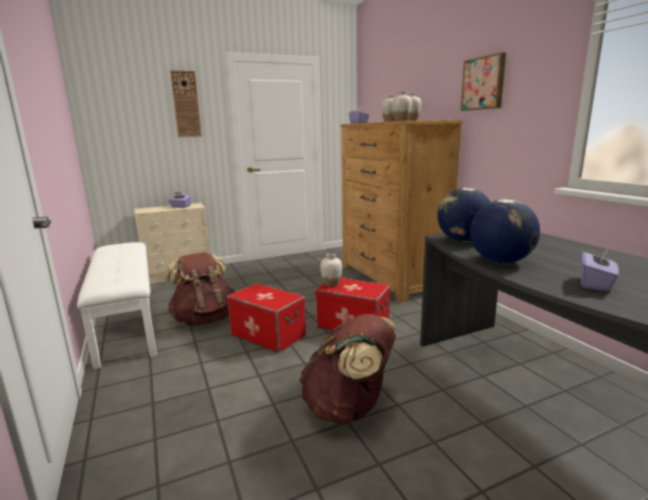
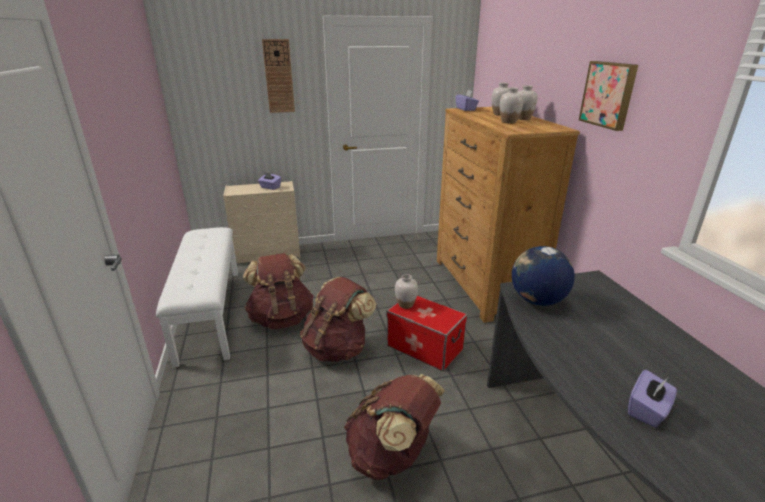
camera: 10 degrees right, 10 degrees up
storage box [227,283,306,353] -> brown backpack [300,277,376,362]
globe [470,199,540,263] -> none

